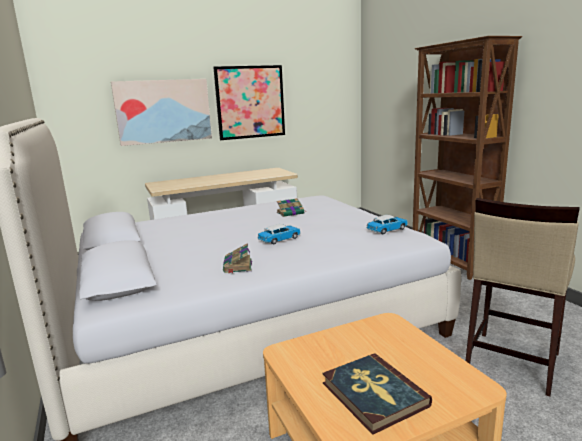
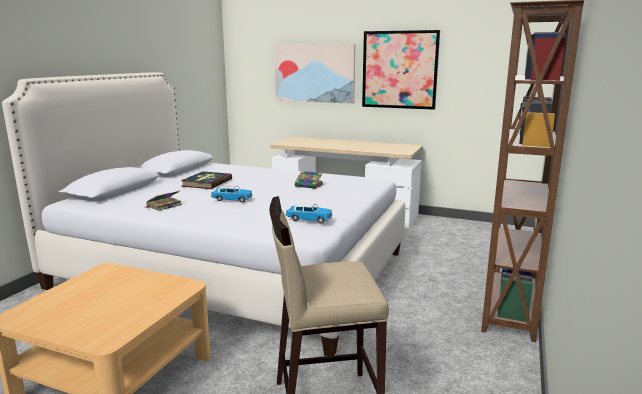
camera: 45 degrees right, 0 degrees up
book [322,353,432,435] -> book moved to [181,171,232,189]

